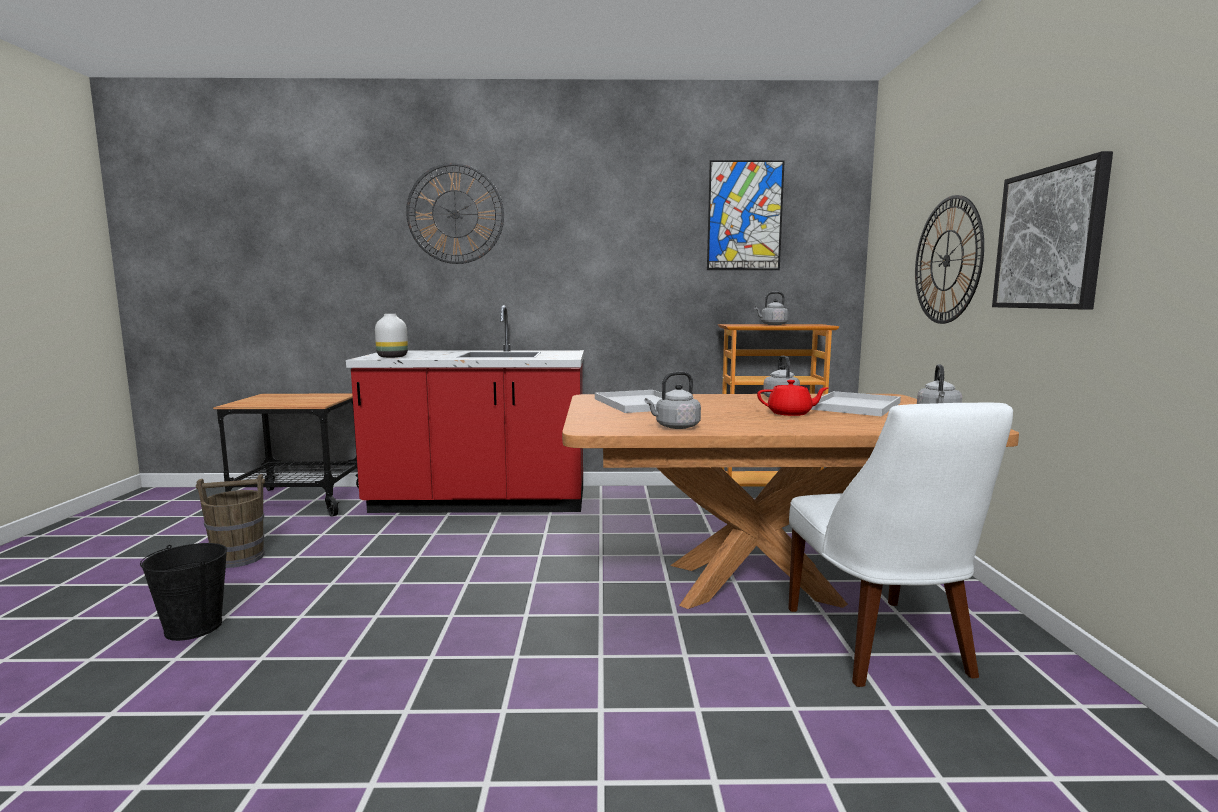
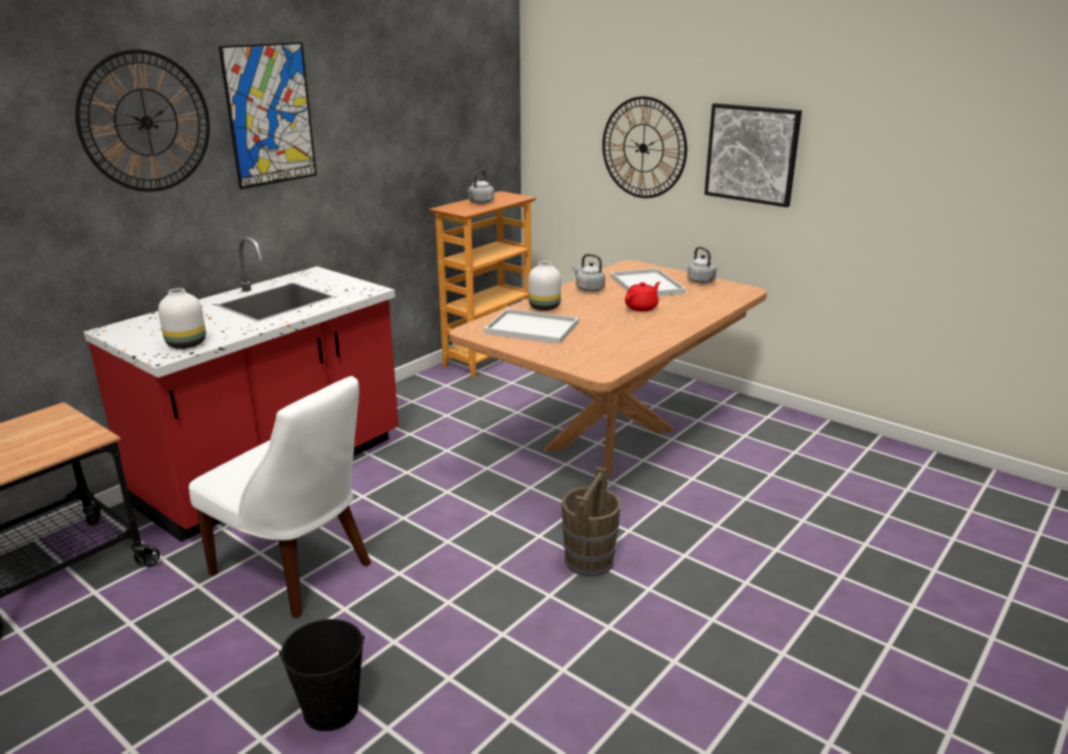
camera: 50 degrees left, 15 degrees up
brown bucket [196,474,265,568] -> brown bucket moved to [561,466,621,577]
grey kettle [645,372,701,429] -> none
picture [707,160,785,270] -> picture moved to [218,42,317,189]
white chair [788,403,1013,687] -> white chair moved to [189,376,371,619]
none -> white vase [528,261,561,311]

